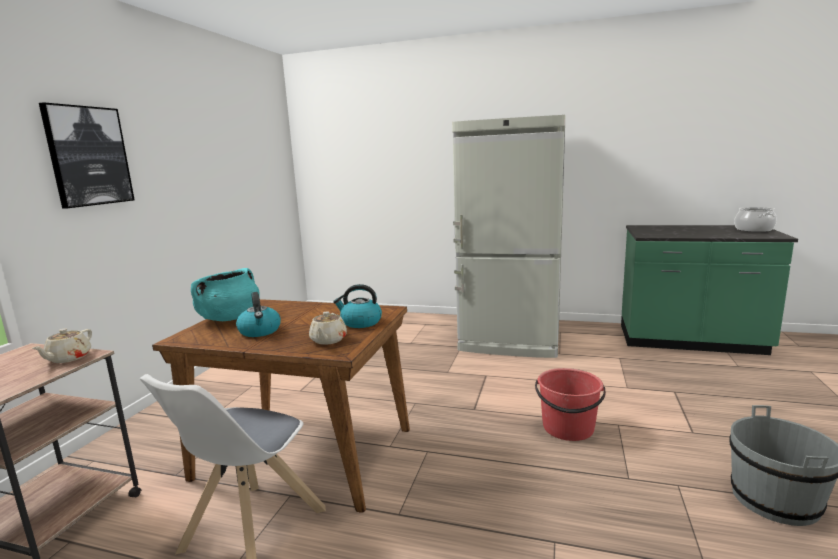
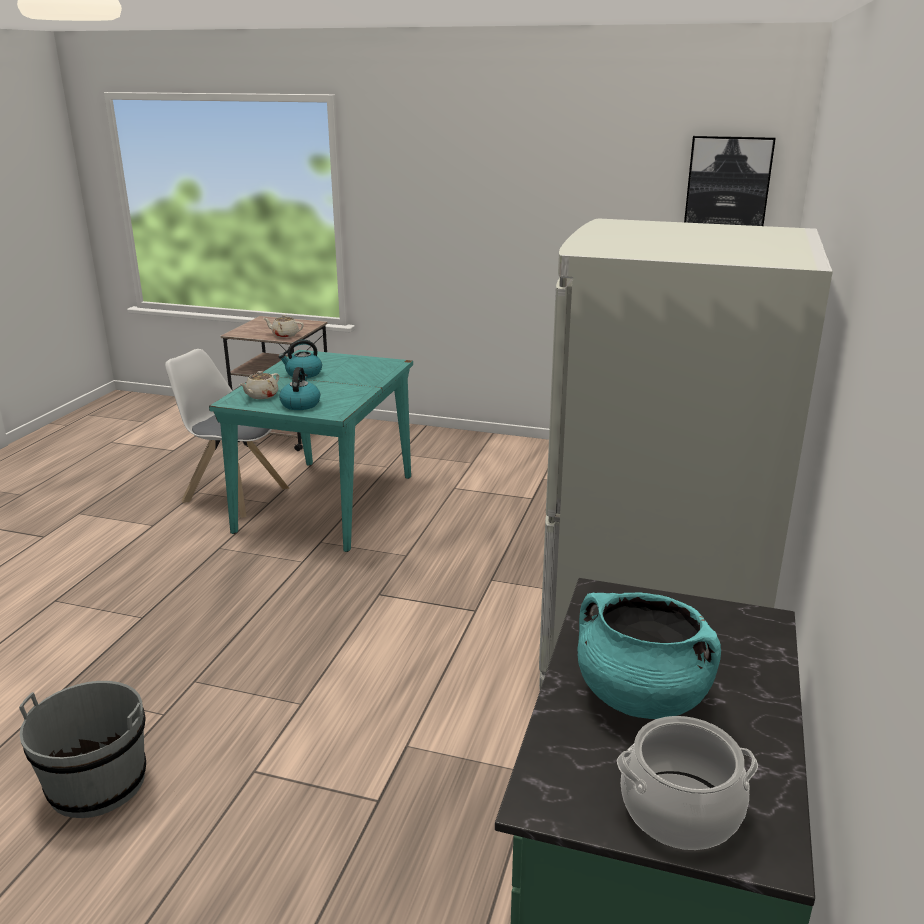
camera: 90 degrees right, 10 degrees up
picture [39,102,134,209] -> picture moved to [684,136,776,226]
brown dining table [152,299,410,513] -> turquoise dining table [209,350,413,552]
turquoise cooking pot [191,268,260,321] -> turquoise cooking pot moved to [577,592,721,719]
beige teapot [309,312,347,345] -> beige teapot turned 60 degrees counterclockwise [239,371,279,399]
red bucket [535,368,606,441] -> none

